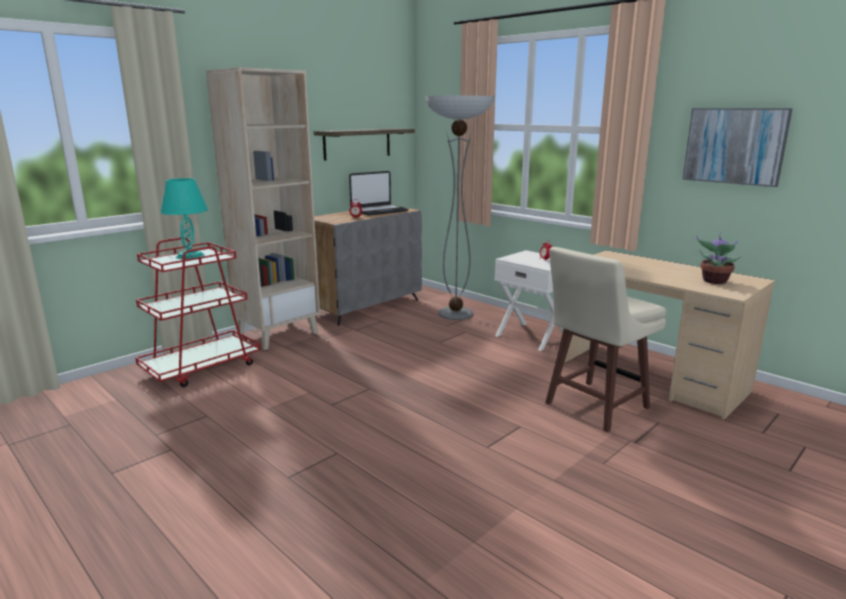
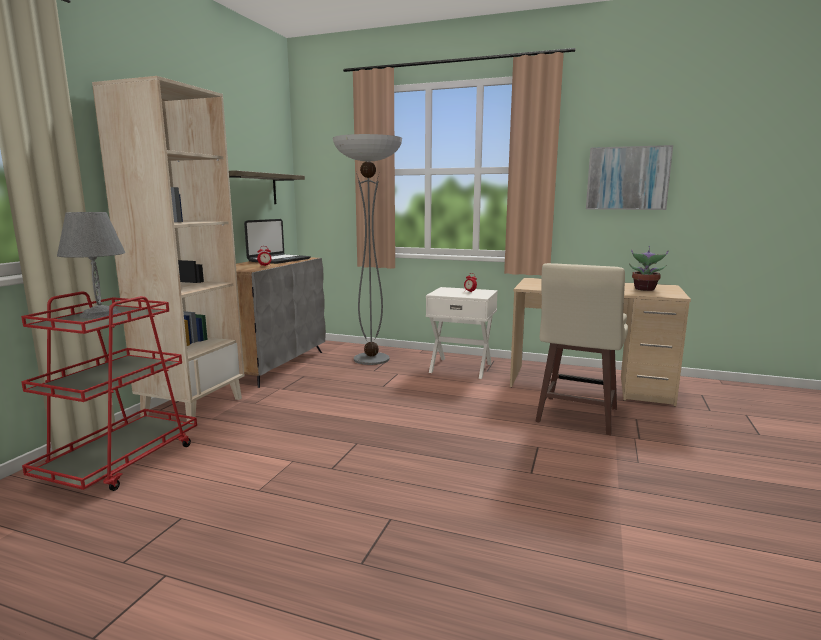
camera: 25 degrees left, 5 degrees down
turquoise table lamp [161,178,208,260] -> grey table lamp [57,212,126,319]

